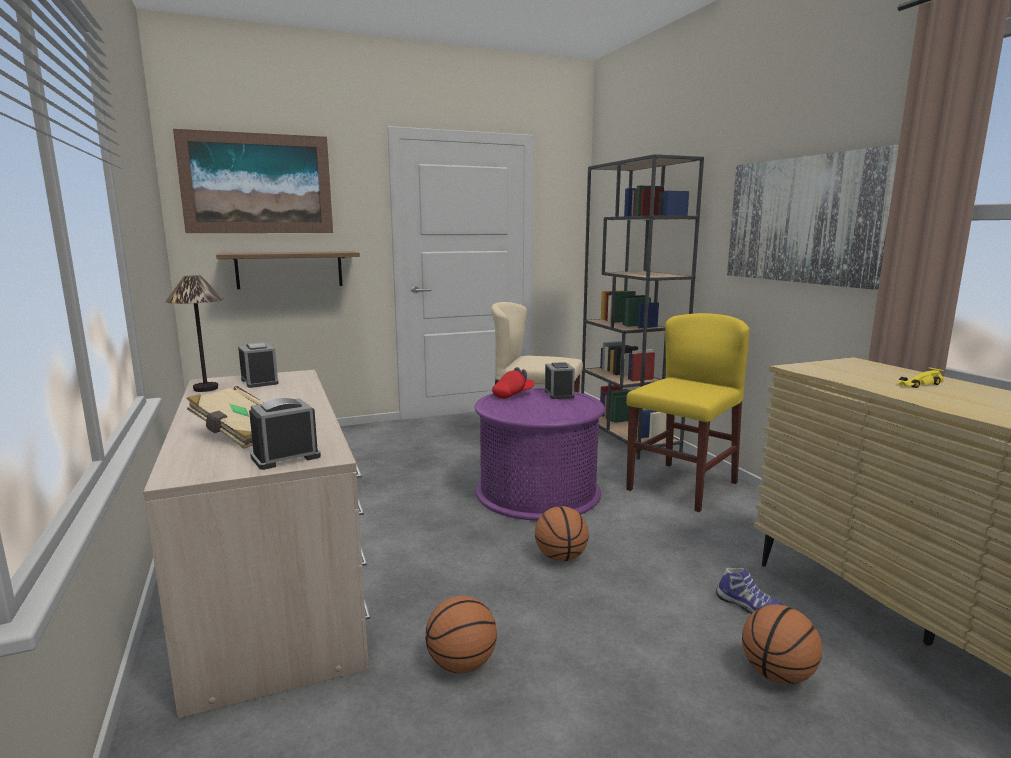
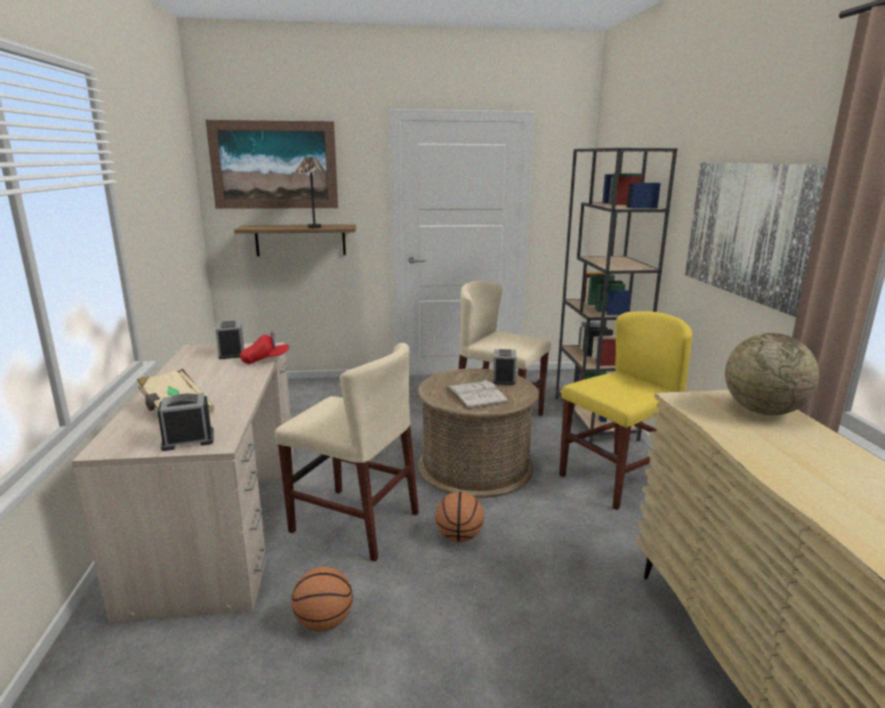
camera: 15 degrees right, 5 degrees up
table lamp [165,275,224,392] -> table lamp moved to [295,157,327,228]
purple coffee table [475,388,605,521] -> brown coffee table [418,368,538,498]
red cap [492,367,535,399] -> red cap moved to [240,331,289,364]
shoe [716,568,783,614] -> none
basketball [742,604,822,684] -> none
yellow toy car [898,368,944,388] -> none
none -> beige chair [275,343,419,561]
none -> white book [446,379,509,409]
none -> globe [725,333,819,415]

